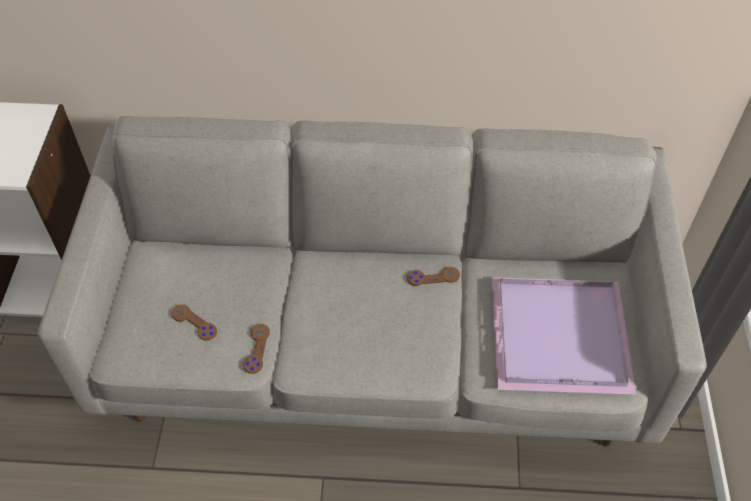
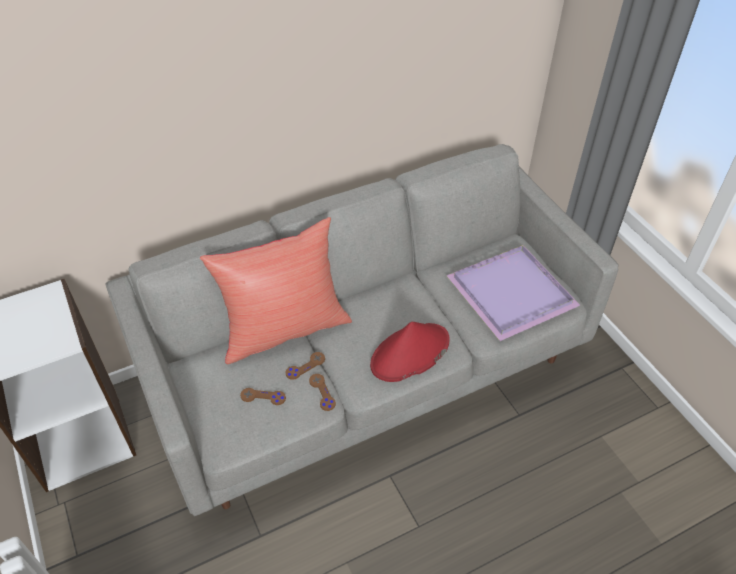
camera: 30 degrees left, 5 degrees down
brown game controller [407,267,460,286] -> brown game controller moved to [286,352,325,380]
none -> red pillow [200,217,352,364]
none -> red hat [370,321,450,382]

